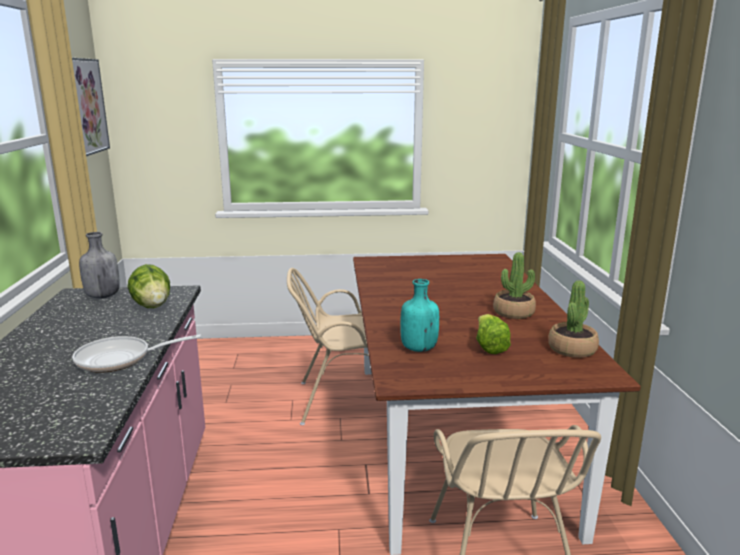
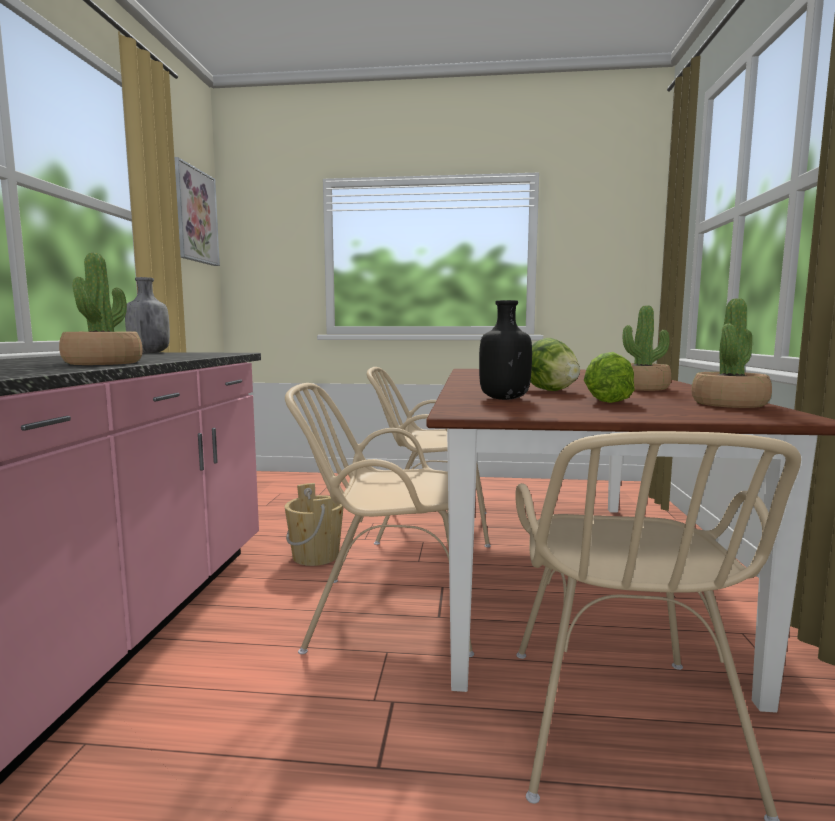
camera: 10 degrees right, 10 degrees down
frying pan [72,335,201,373] -> potted plant [59,253,143,365]
lettuce [127,264,170,308] -> lettuce moved to [530,338,580,391]
turquoise bottle [400,279,439,352] -> black bottle [479,300,532,400]
none -> beige chair [285,383,474,657]
none -> beige bucket [285,483,343,566]

